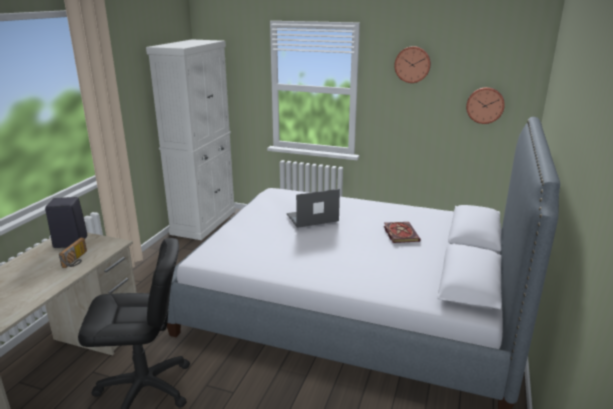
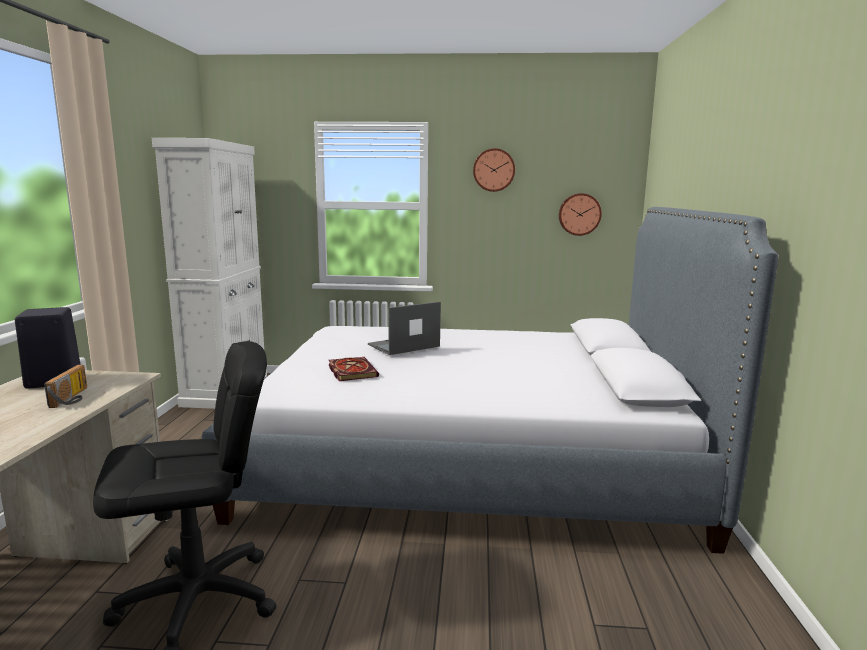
camera: 15 degrees left, 10 degrees down
book [384,222,421,243] -> book moved to [329,357,379,381]

